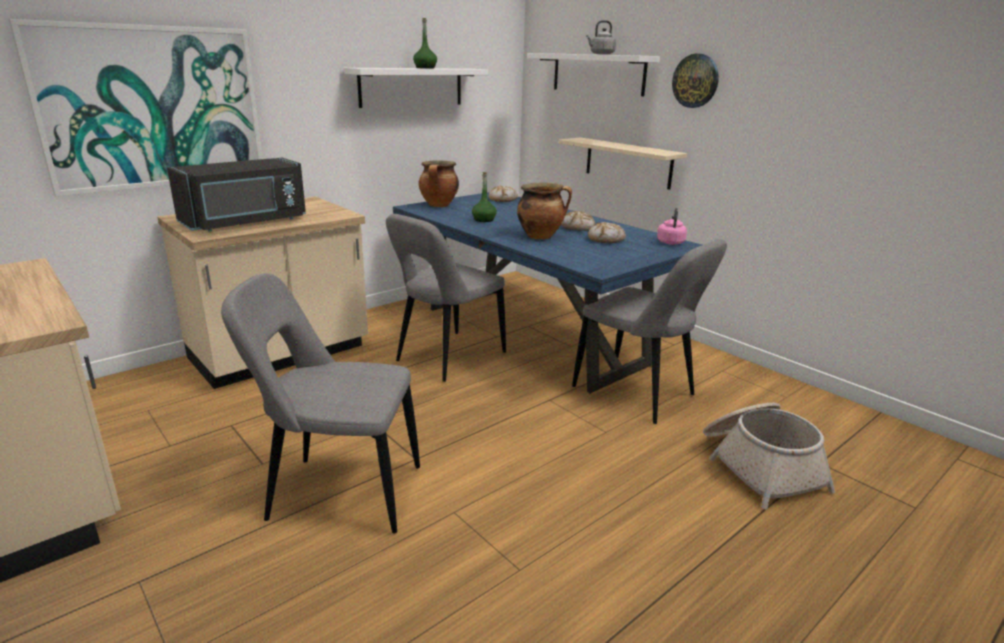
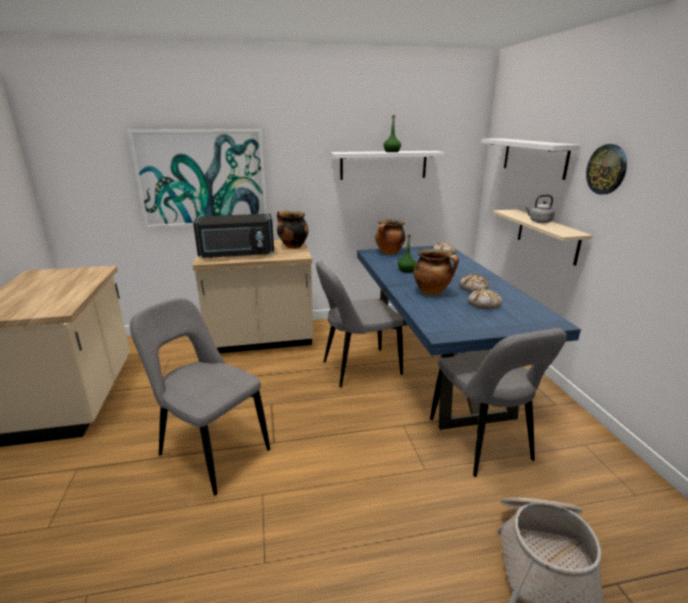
camera: 30 degrees right, 0 degrees up
grey kettle [586,20,616,55] -> grey kettle moved to [525,195,555,223]
pink kettle [657,208,687,245] -> none
none -> cooking pot [277,211,309,248]

